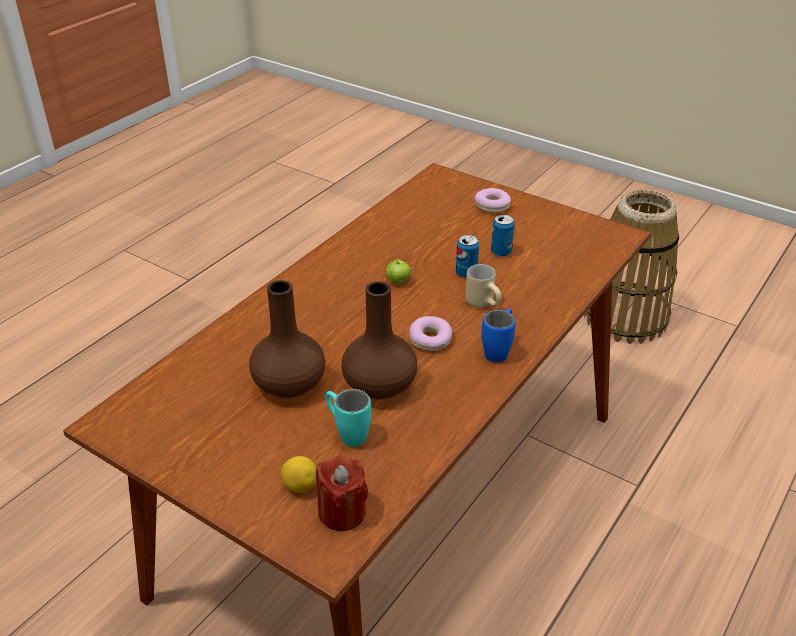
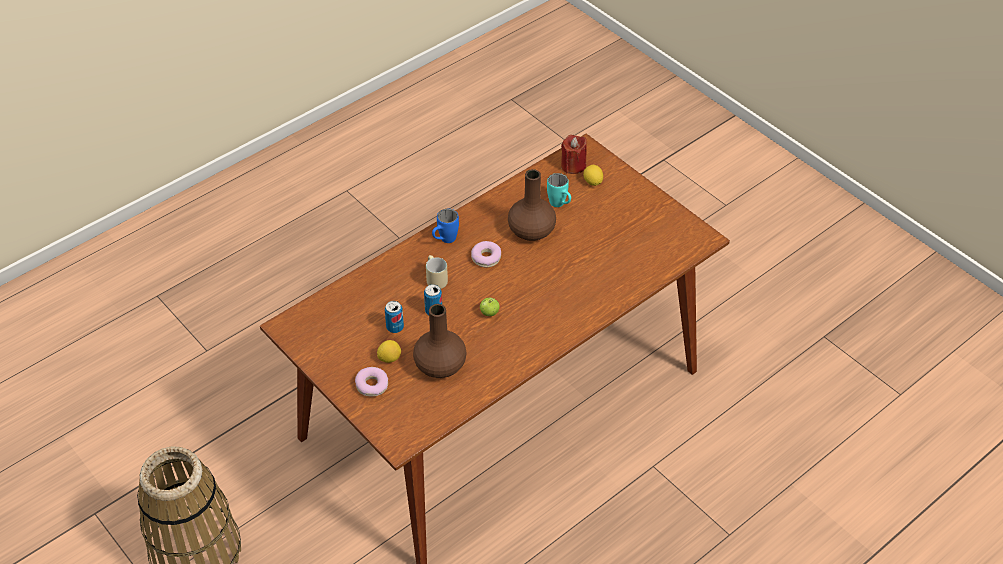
camera: 165 degrees left, 10 degrees up
brown vase [249,280,325,398] -> brown vase moved to [413,304,466,378]
none -> lemon [377,340,401,363]

